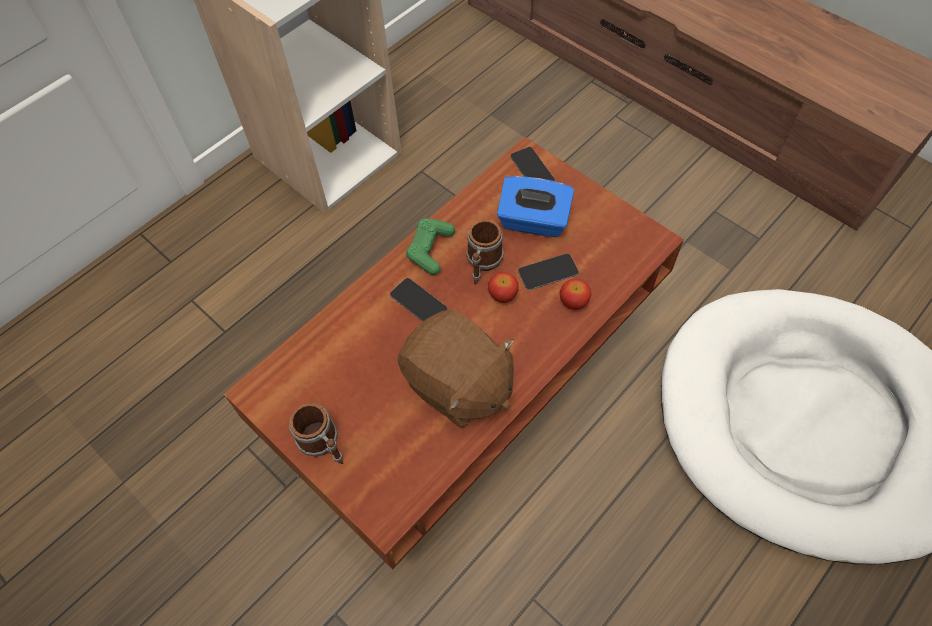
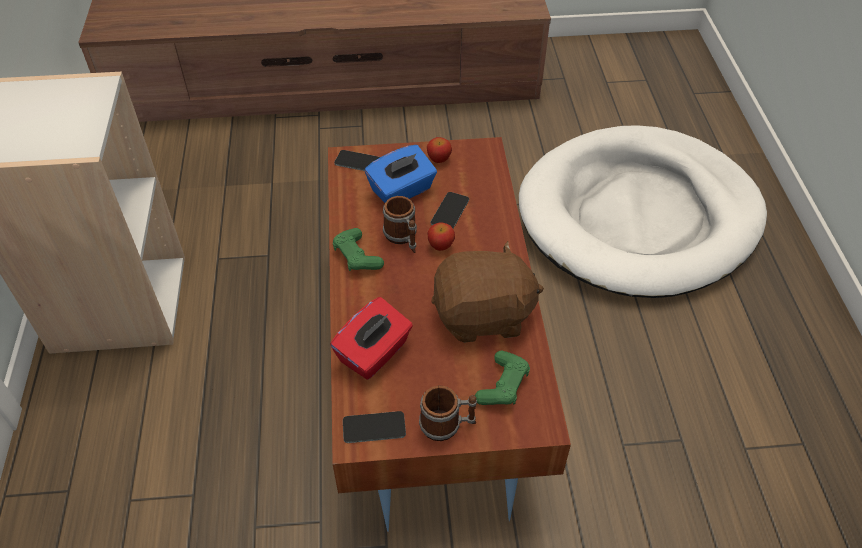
camera: 50 degrees left, 10 degrees down
phone [390,278,447,322] -> phone moved to [343,411,406,443]
apple [560,279,591,310] -> apple moved to [427,137,452,163]
none -> red tissue box [330,297,413,379]
none -> green game controller [475,350,530,405]

